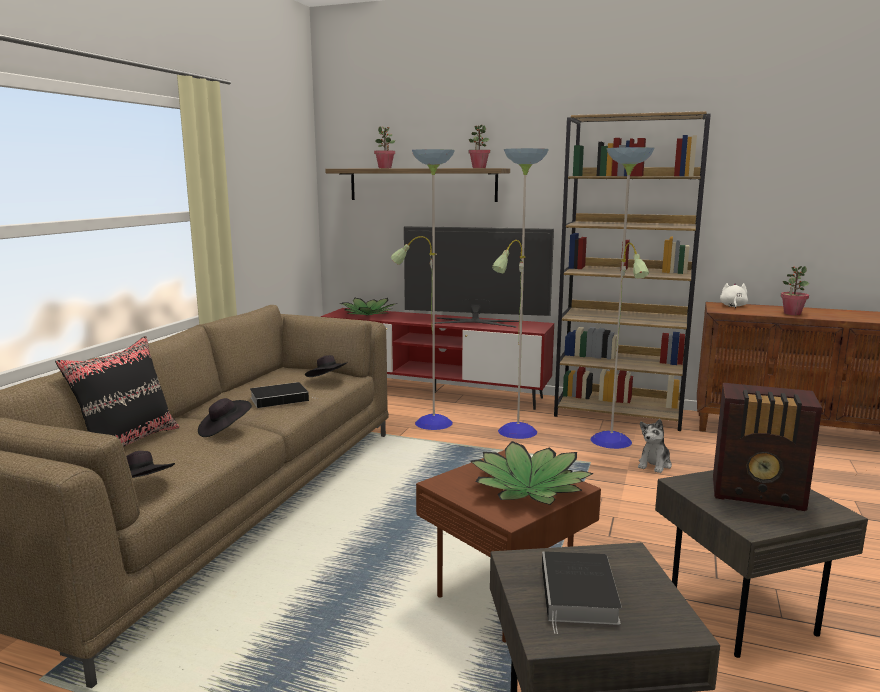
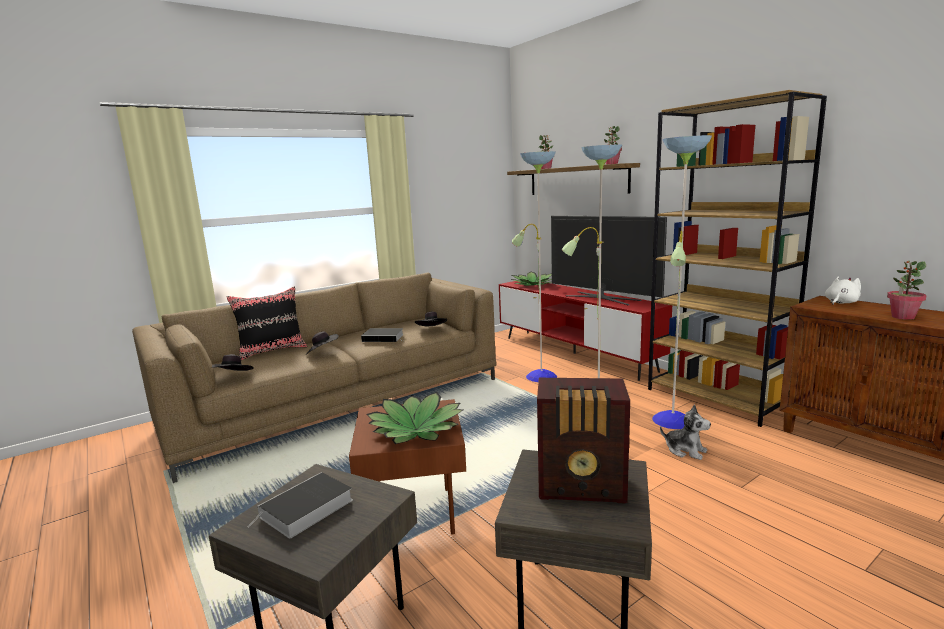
camera: 35 degrees right, 0 degrees up
plush toy [638,419,672,473] -> plush toy turned 120 degrees counterclockwise [660,404,711,460]
radio [713,383,822,511] -> radio turned 45 degrees counterclockwise [537,378,630,504]

